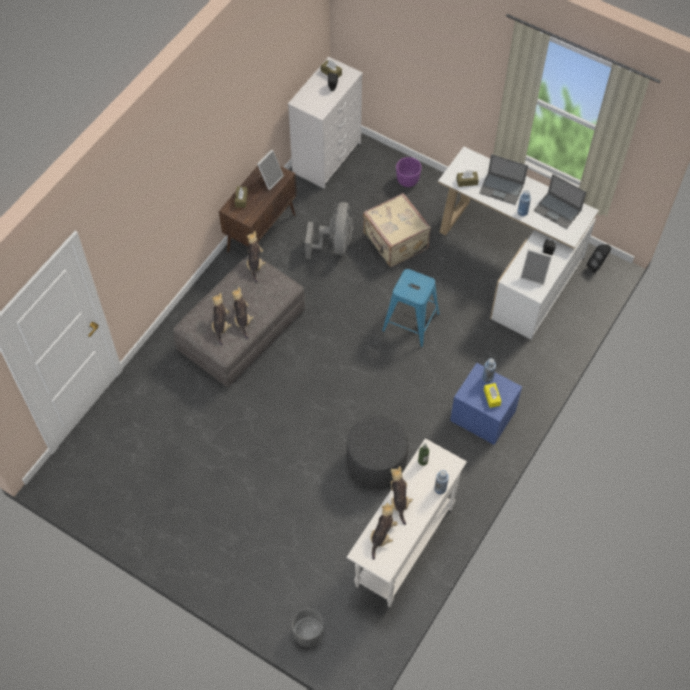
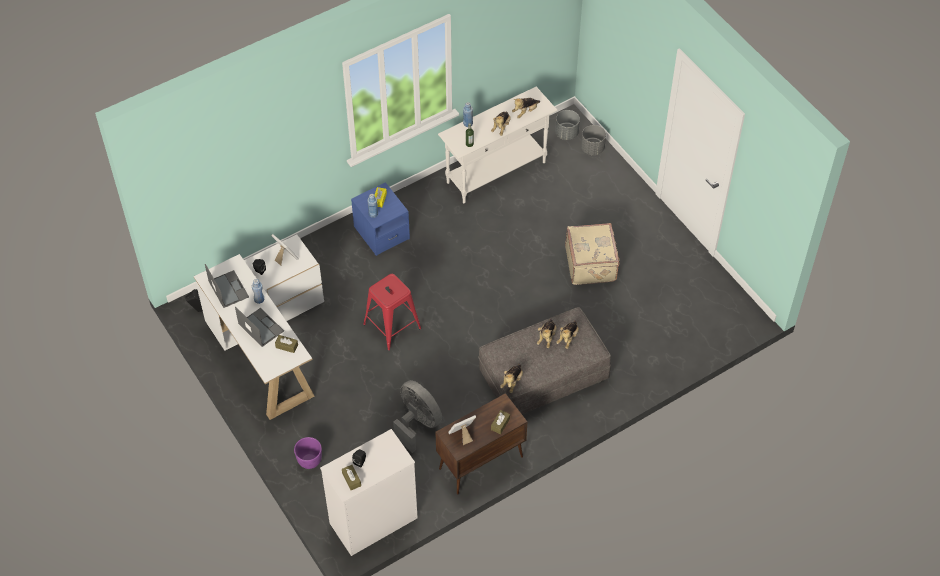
camera: 155 degrees left, 5 degrees down
grey fan [305,202,353,259] -> grey fan turned 105 degrees clockwise [393,380,442,453]
grey ottoman [346,416,408,489] -> none
beige suitcase [363,193,431,267] -> beige suitcase moved to [565,223,620,285]
blue stool [382,269,440,347] -> red stool [363,274,421,351]
none -> grey planter [555,110,580,140]

